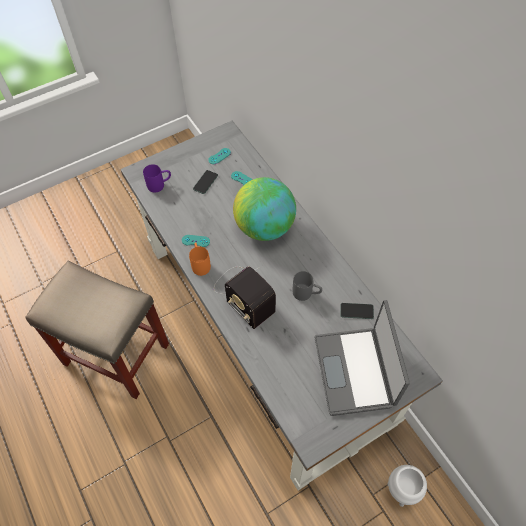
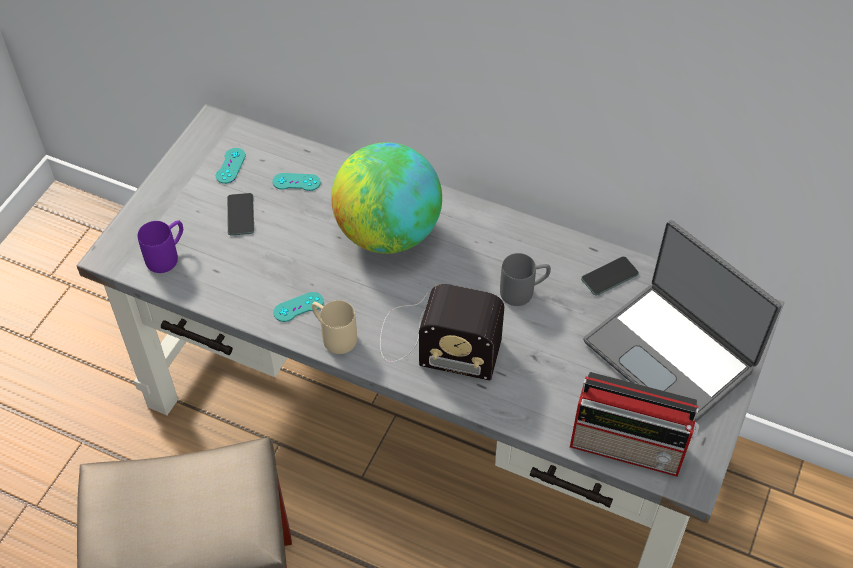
camera: 35 degrees left, 5 degrees down
orange mug [189,242,211,276] -> beige mug [312,300,357,354]
white planter [388,465,427,507] -> none
none -> radio [570,372,699,477]

